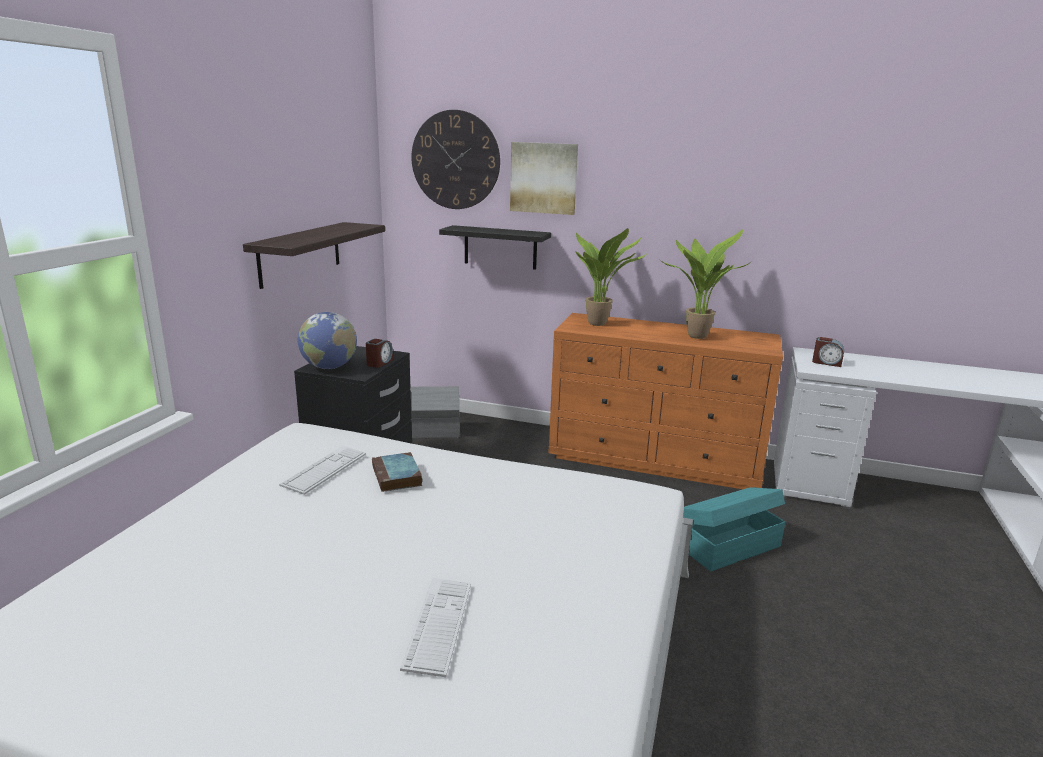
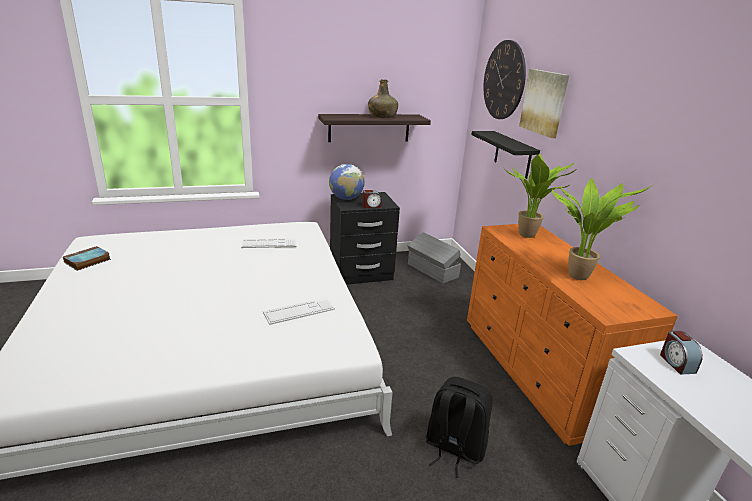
camera: 55 degrees right, 5 degrees up
book [372,452,422,492] -> book moved to [63,246,111,271]
keyboard [400,578,471,677] -> keyboard moved to [263,297,335,325]
turquoise storage box [683,487,785,571] -> black backpack [426,377,493,478]
none -> green bottle [368,79,398,118]

